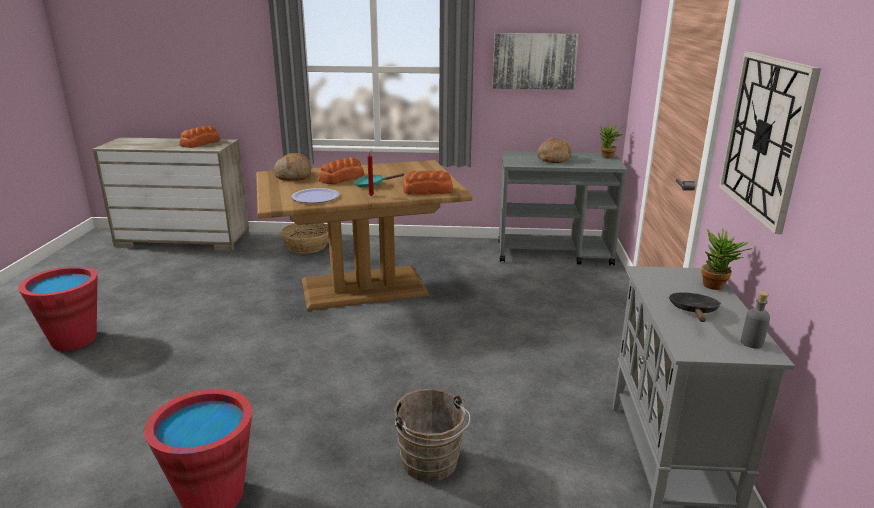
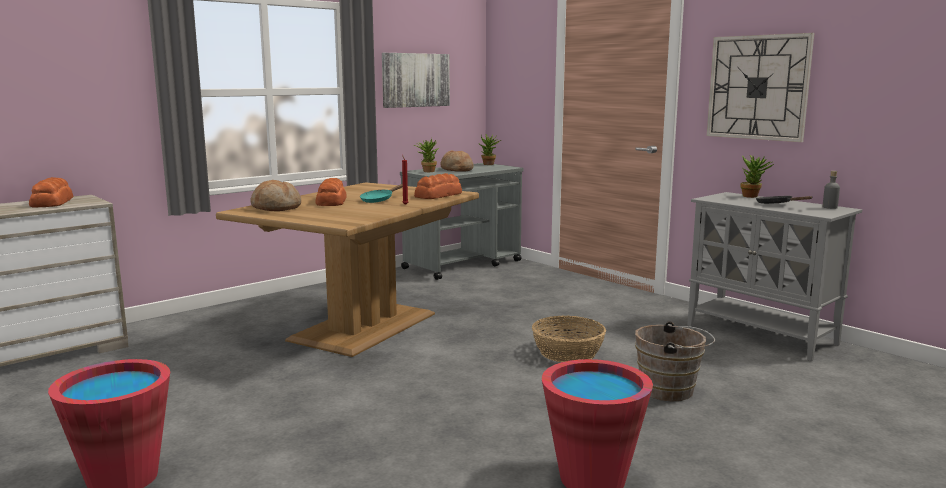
camera: 45 degrees left, 10 degrees down
basket [281,223,329,254] -> basket moved to [532,316,606,362]
plate [291,188,339,203] -> none
none -> potted plant [414,138,439,172]

